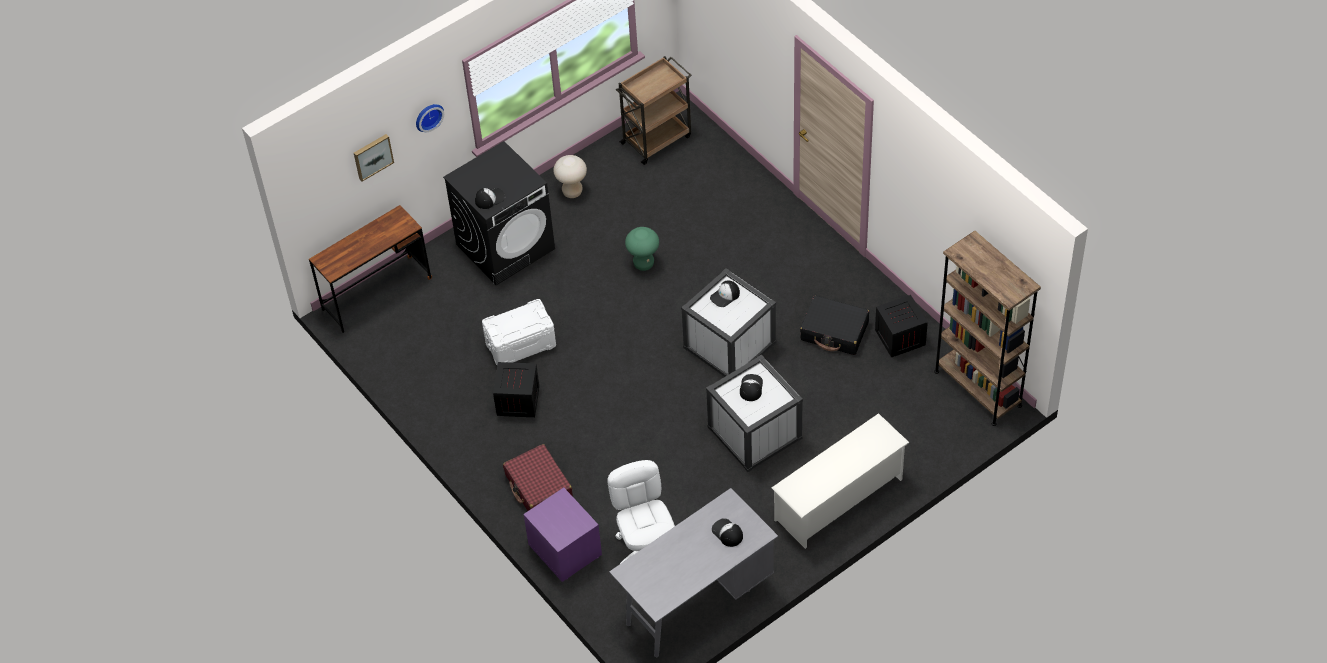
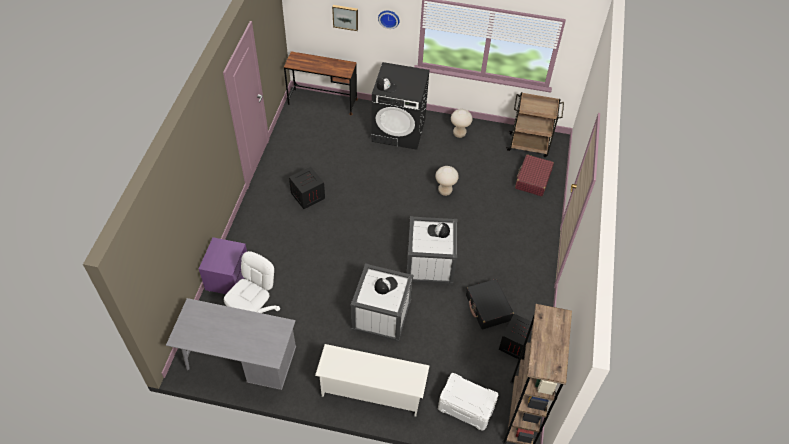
camera: 45 degrees right, 0 degrees up
white storage box [482,299,556,365] -> white storage box moved to [438,373,498,431]
red suitcase [503,444,573,511] -> red suitcase moved to [515,154,554,196]
green stool [625,227,659,271] -> beige stool [435,166,459,196]
cap [712,518,743,547] -> none

